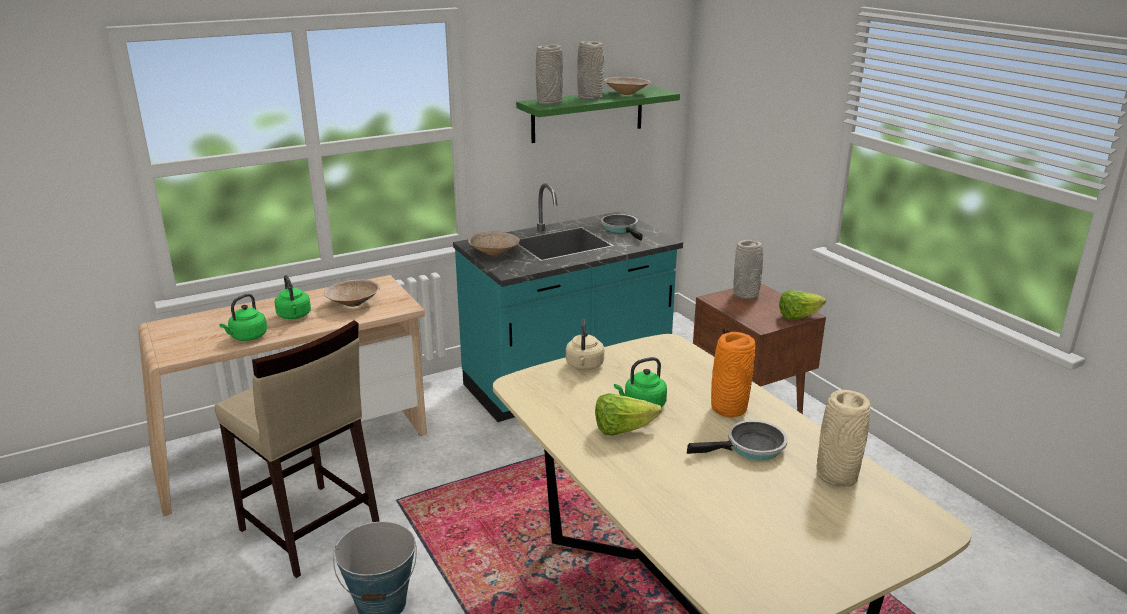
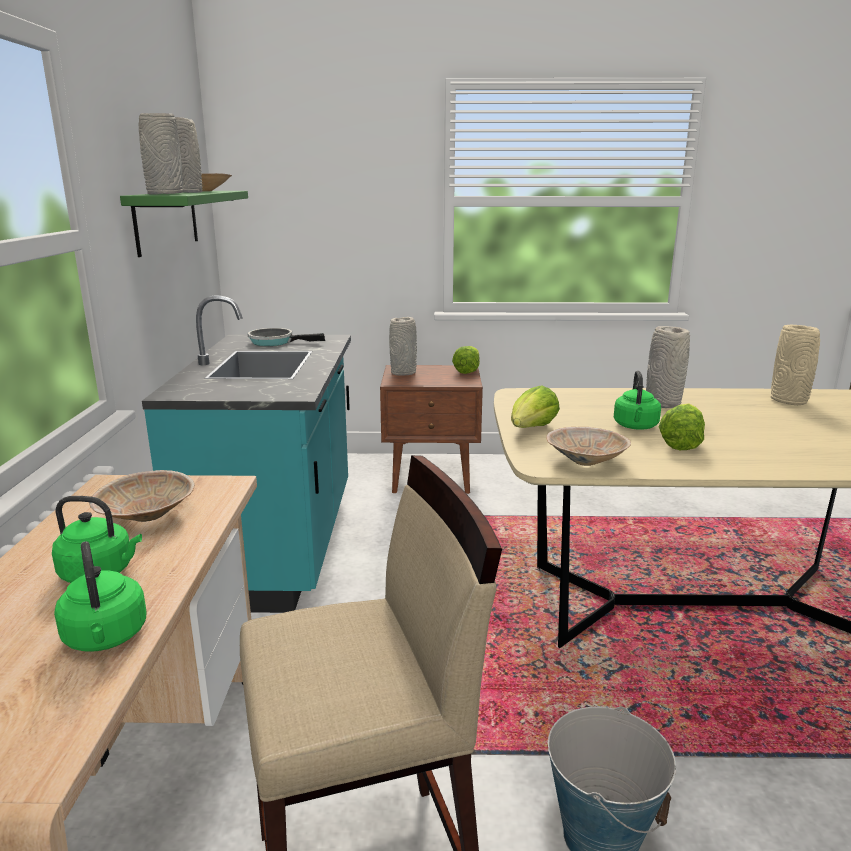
camera: 60 degrees left, 5 degrees down
beige bowl [468,232,520,255] -> beige bowl moved to [546,427,631,466]
beige kettle [566,319,604,370] -> lettuce [511,385,560,428]
frying pan [687,420,787,460] -> none
orange vase [711,332,756,417] -> grey vase [646,326,690,408]

